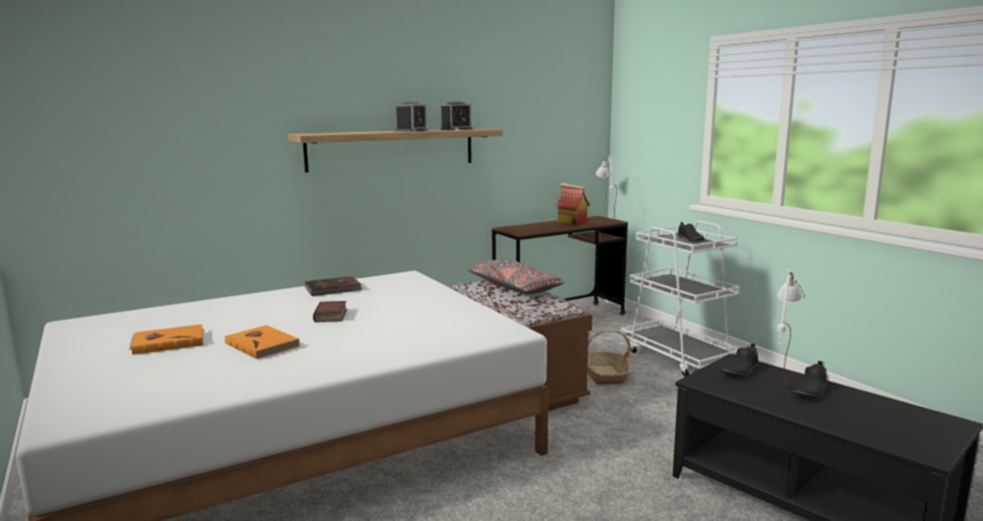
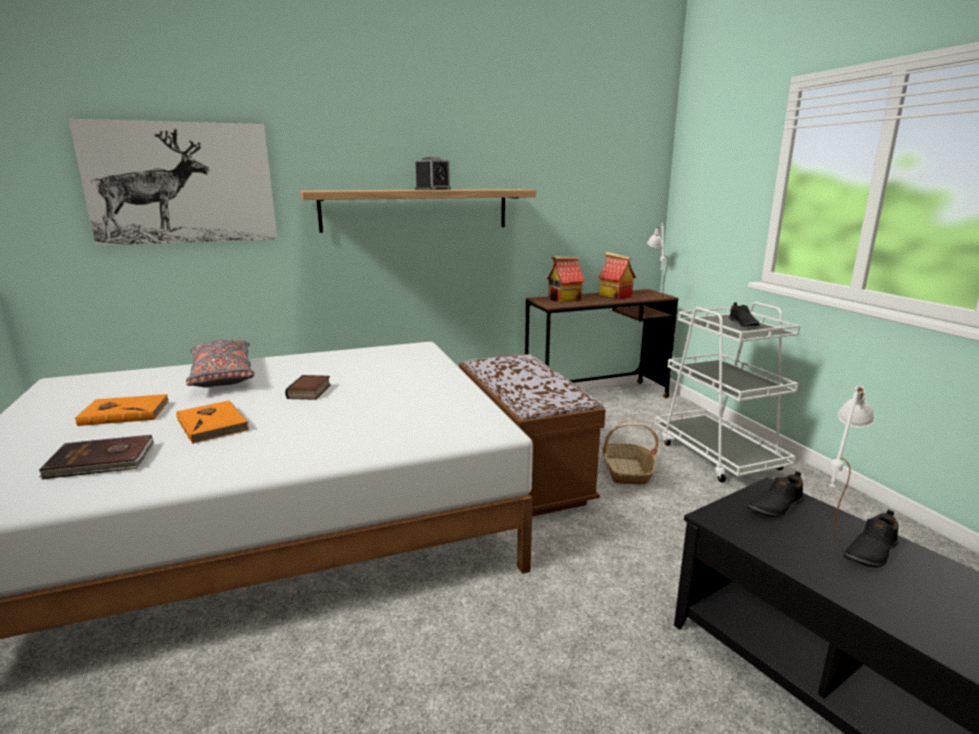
camera: 10 degrees right, 5 degrees up
brown book [305,276,362,296] -> brown book moved to [39,435,154,479]
alarm clock [441,102,473,130] -> none
grey pillow [467,259,564,294] -> grey pillow moved to [186,339,254,388]
none -> picture [69,119,277,246]
none -> toy house [547,256,585,303]

